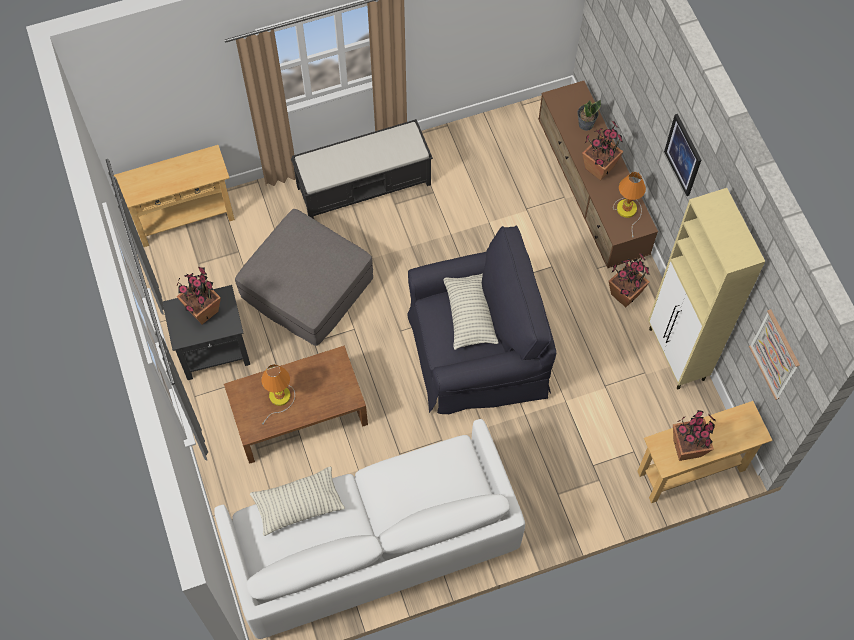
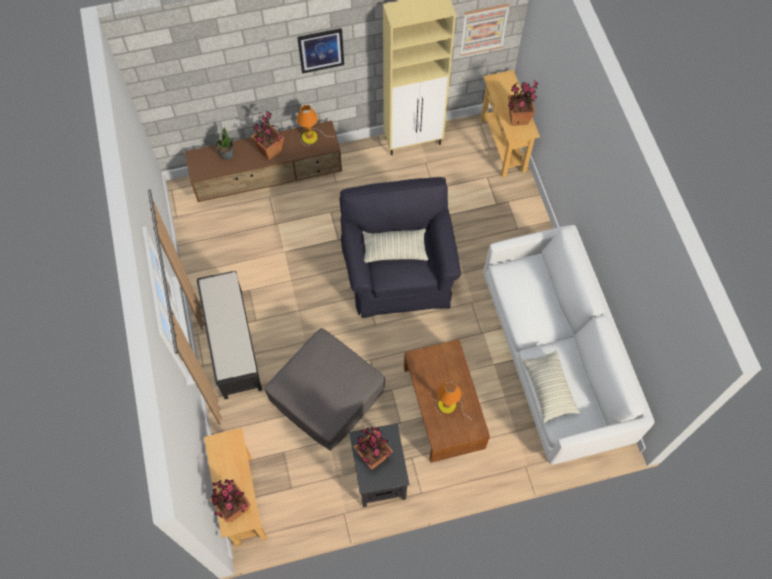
camera: 85 degrees left, 0 degrees up
potted plant [609,253,650,307] -> potted plant moved to [210,479,250,522]

